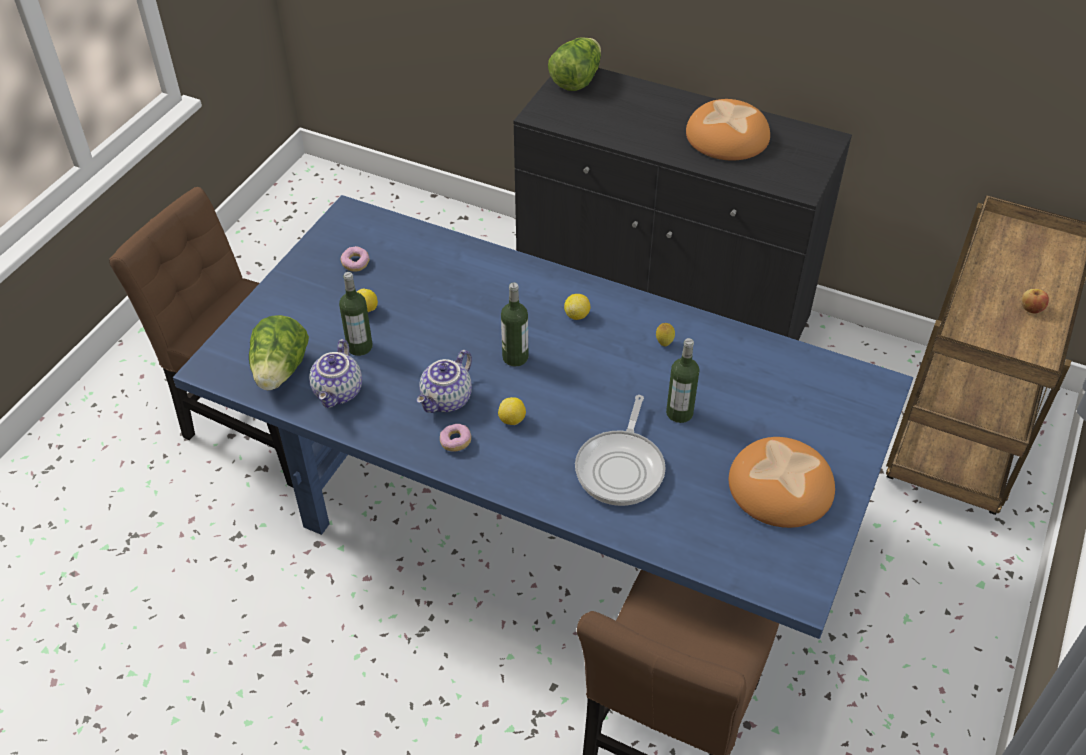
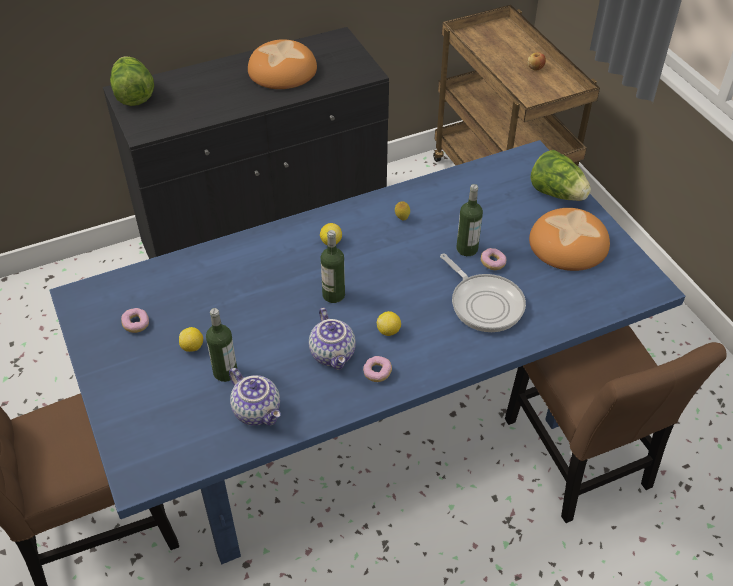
camera: 50 degrees left, 0 degrees up
lettuce [249,315,309,390] -> lettuce moved to [531,150,591,201]
none -> donut [481,248,506,270]

